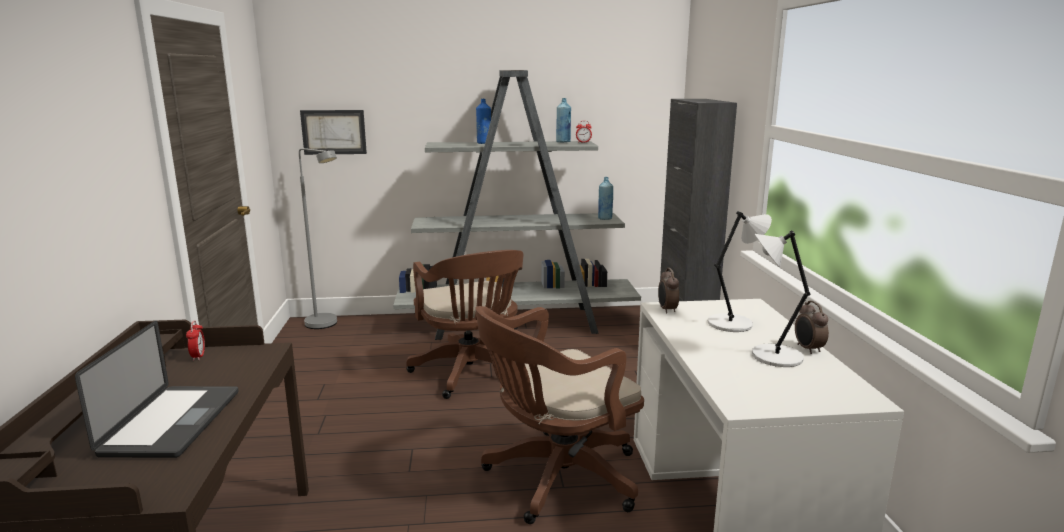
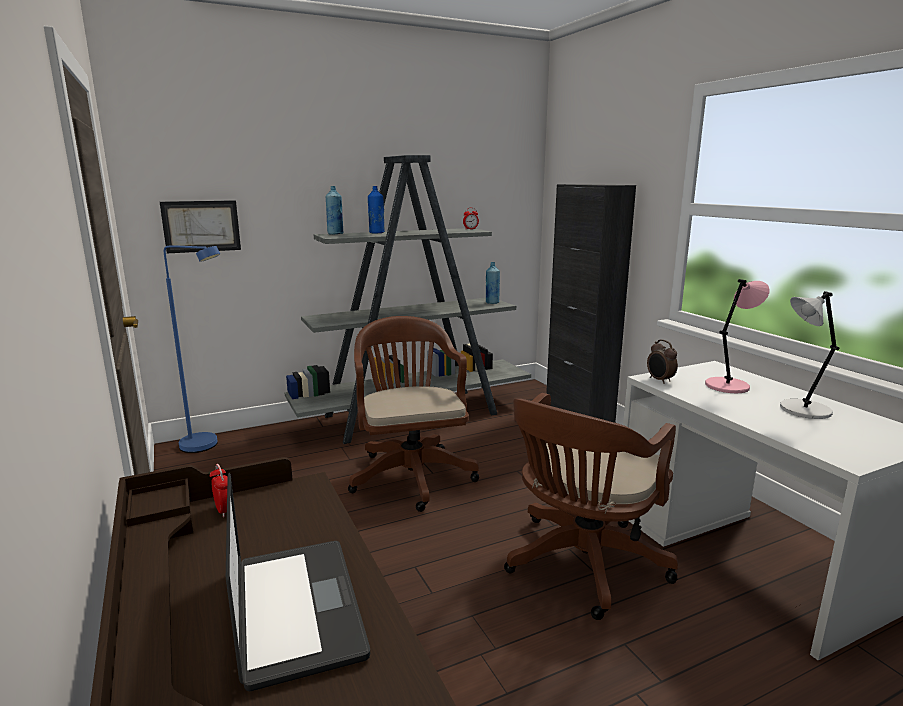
camera: 20 degrees left, 0 degrees up
grey floor lamp [299,148,337,329] -> blue floor lamp [164,245,220,453]
brown office chair [406,250,523,399] -> brown office chair turned 150 degrees counterclockwise [348,316,479,512]
blue bottle [556,98,571,143] -> blue bottle moved to [326,186,343,234]
grey table lamp [708,211,772,332] -> pink table lamp [705,279,770,393]
alarm clock [795,301,829,354] -> none

